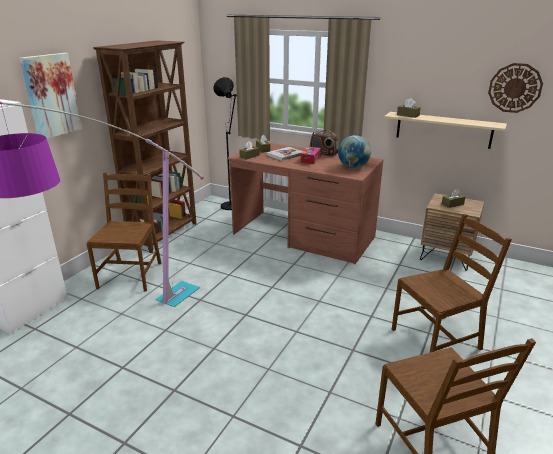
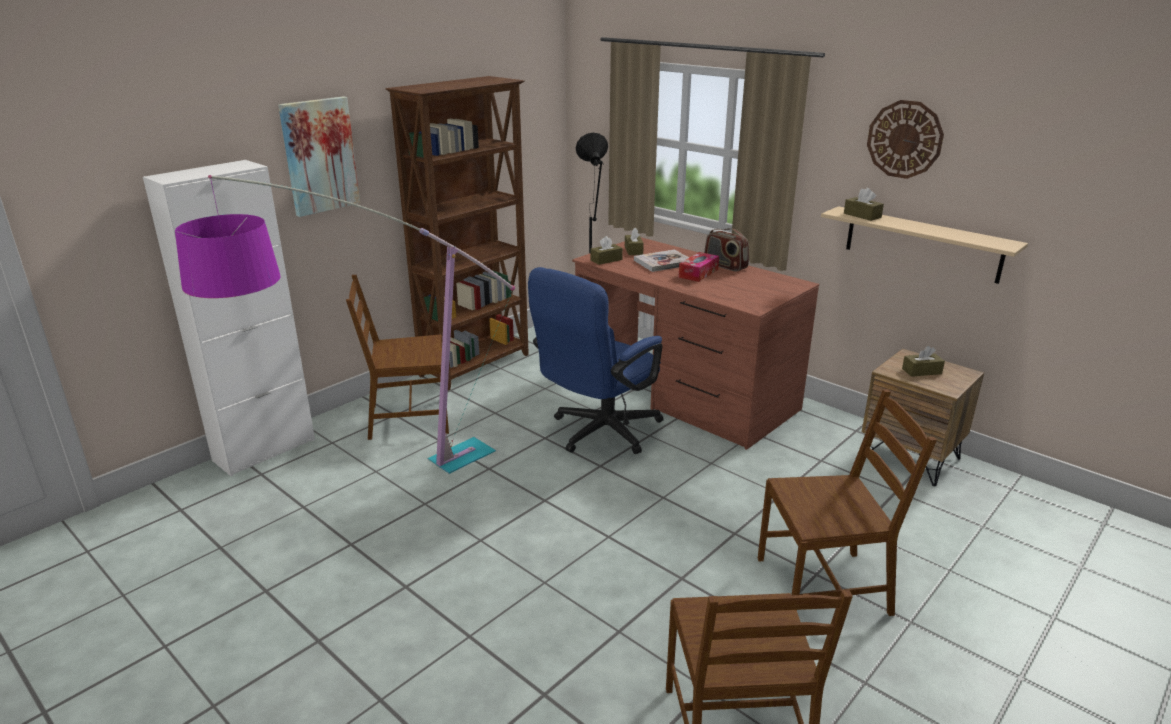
camera: 15 degrees right, 0 degrees up
brown chair [86,173,161,291] -> brown chair turned 120 degrees counterclockwise [346,275,449,440]
globe [338,135,371,168] -> none
wall clock [488,63,543,113] -> wall clock moved to [867,100,944,179]
none -> blue office chair [528,267,664,454]

